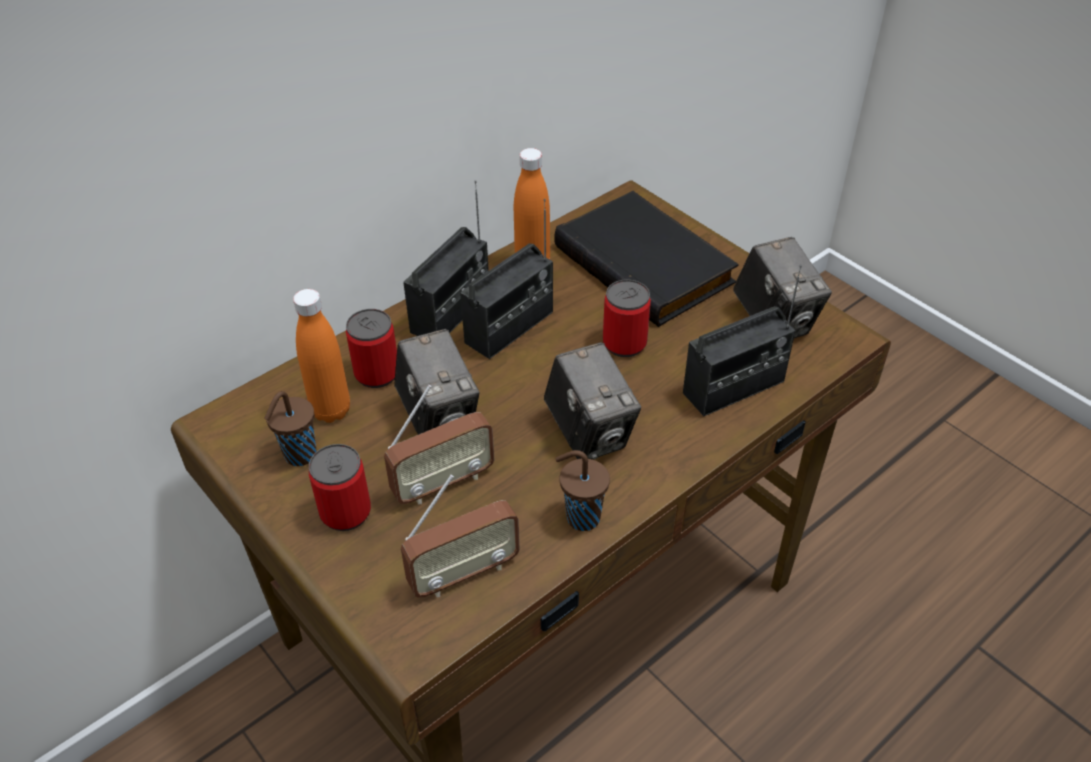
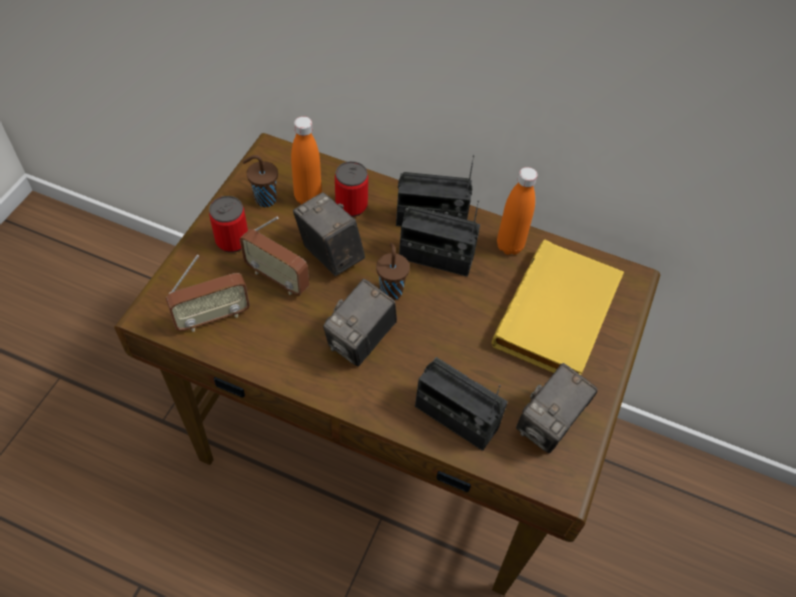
camera: 60 degrees right, 10 degrees up
camera [394,329,479,435] -> camera turned 105 degrees clockwise [293,192,365,276]
radio [401,475,520,598] -> radio turned 60 degrees counterclockwise [166,255,250,332]
black book [554,191,739,327] -> yellow book [492,239,624,375]
brown cup [556,450,610,531] -> brown cup moved to [376,243,410,300]
can [603,279,651,357] -> none

